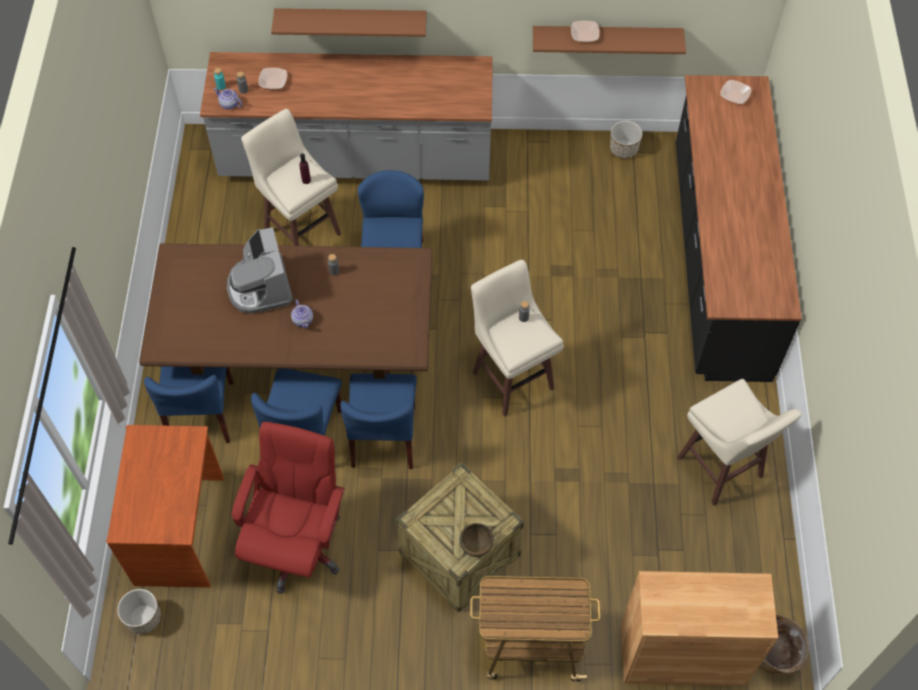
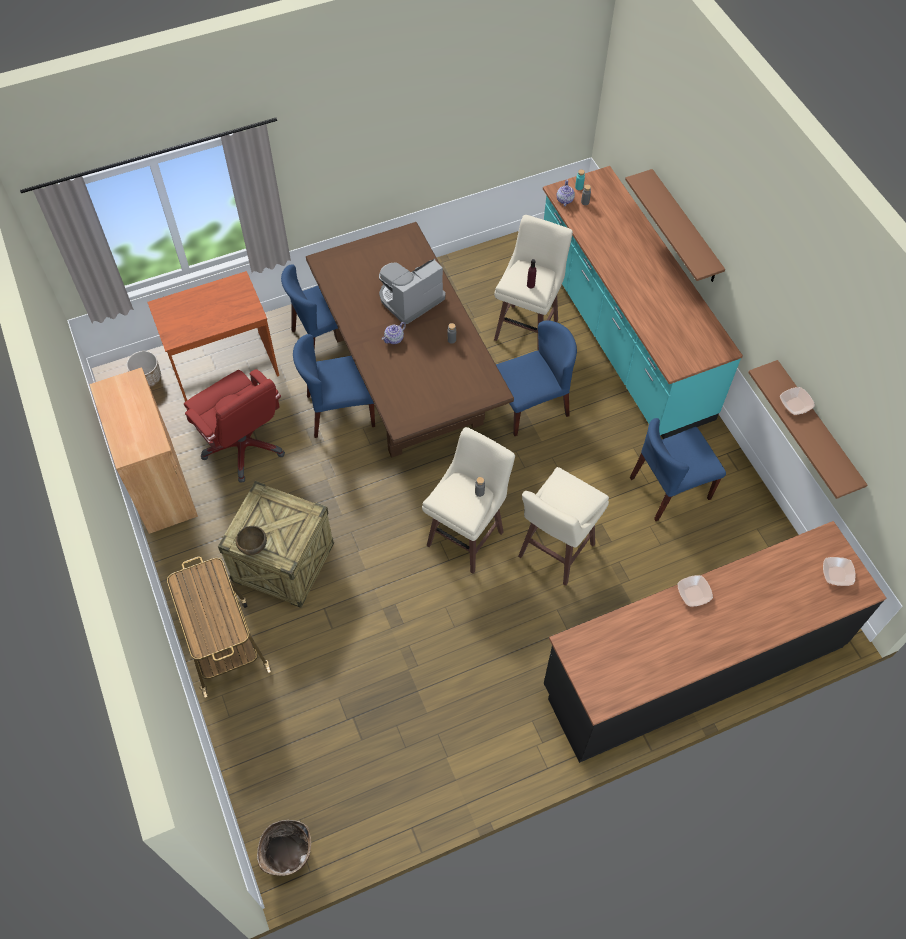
camera: 65 degrees right, 0 degrees up
grey counter [200,52,493,180] -> turquoise counter [543,166,743,439]
red office chair [232,422,345,594] -> red office chair turned 60 degrees clockwise [184,369,285,482]
bowl [258,68,287,89] -> bowl moved to [678,575,713,607]
blue chair [340,373,417,469] -> blue chair moved to [630,418,726,521]
planter [610,121,643,159] -> none
brown cabinet [621,571,778,686] -> brown cabinet moved to [89,367,198,534]
beige stool [677,379,802,505] -> beige stool moved to [518,467,609,586]

